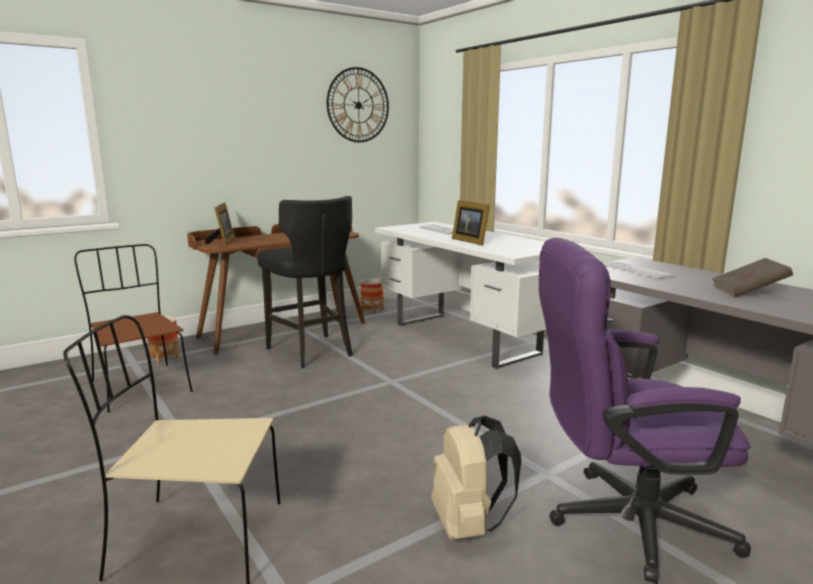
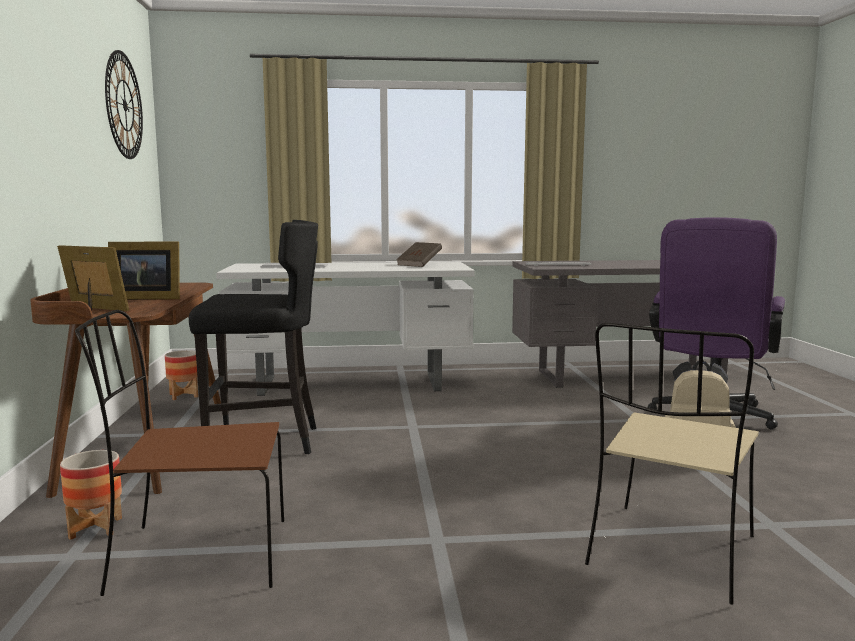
camera: 60 degrees left, 5 degrees down
picture frame [452,200,490,245] -> picture frame moved to [108,242,180,300]
brown book [712,258,793,297] -> brown book moved to [396,242,442,267]

